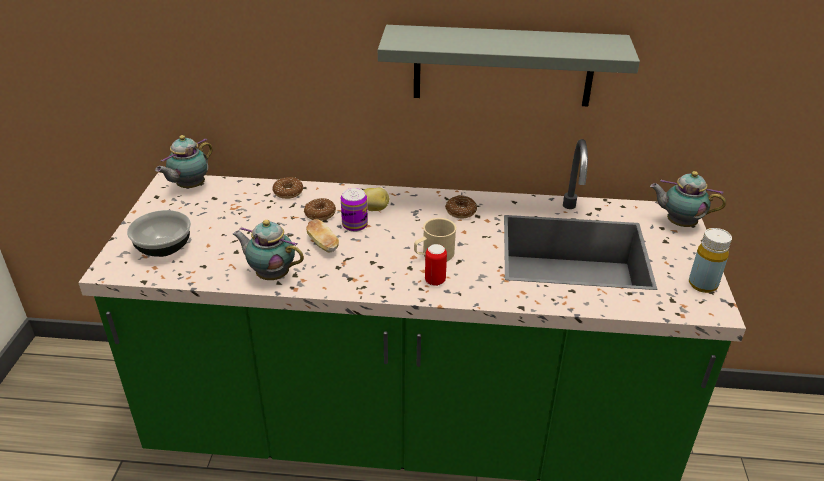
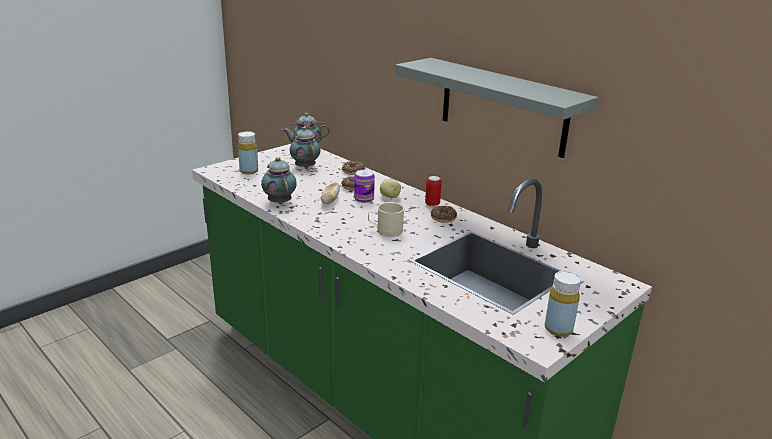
camera: 40 degrees right, 10 degrees down
bowl [127,210,191,257] -> yellow bottle [238,131,258,174]
can [425,244,447,286] -> can moved to [425,176,442,207]
teapot [650,171,726,227] -> teapot moved to [290,126,320,169]

